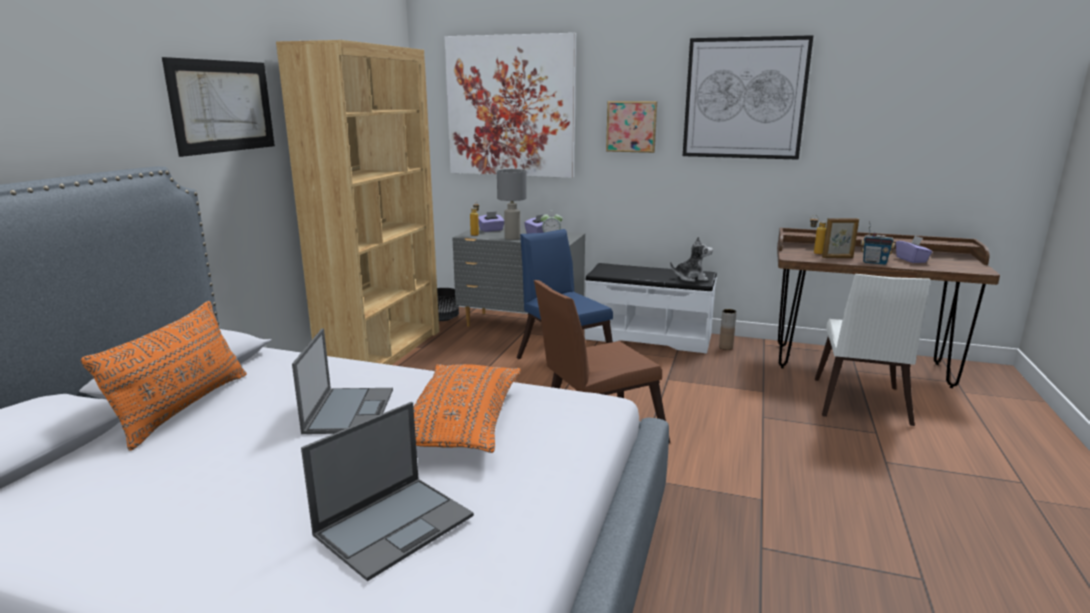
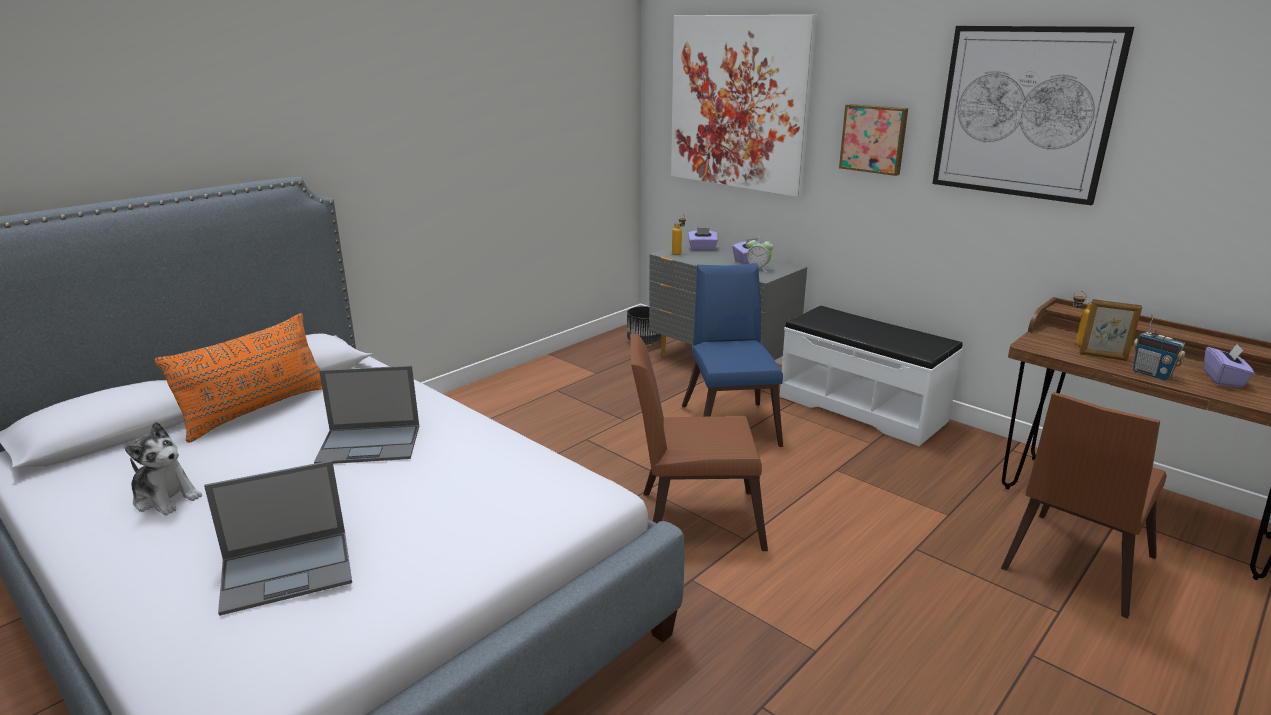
camera: 25 degrees right, 5 degrees up
picture [162,57,275,157] -> none
brown bookcase [276,40,439,365] -> none
laptop [292,328,393,434] -> laptop turned 60 degrees clockwise [314,366,419,464]
orange pillow [413,364,521,453] -> none
grey table lamp [497,169,527,240] -> none
plush toy [670,236,713,282] -> plush toy moved to [125,422,202,515]
brown vase [719,309,737,350] -> none
white chair [815,274,930,426] -> brown chair [1001,392,1167,619]

